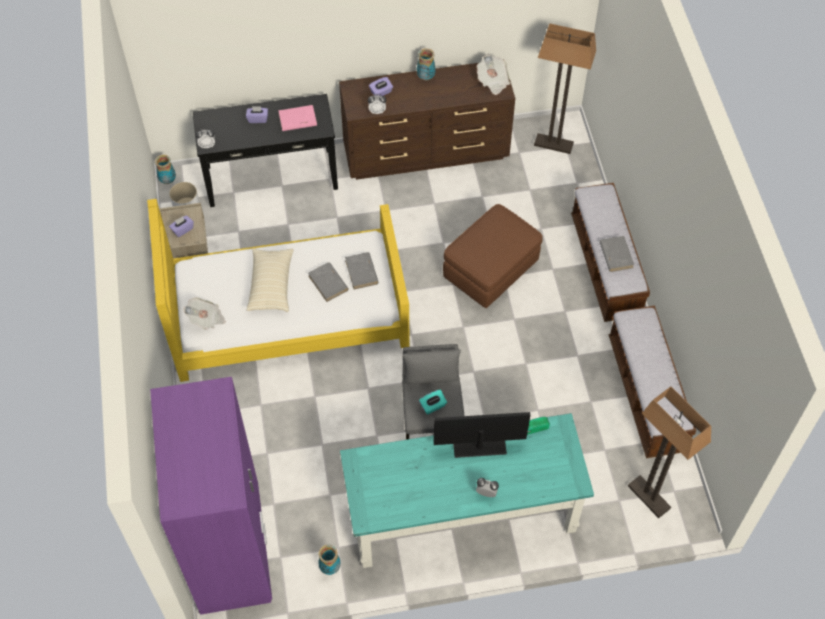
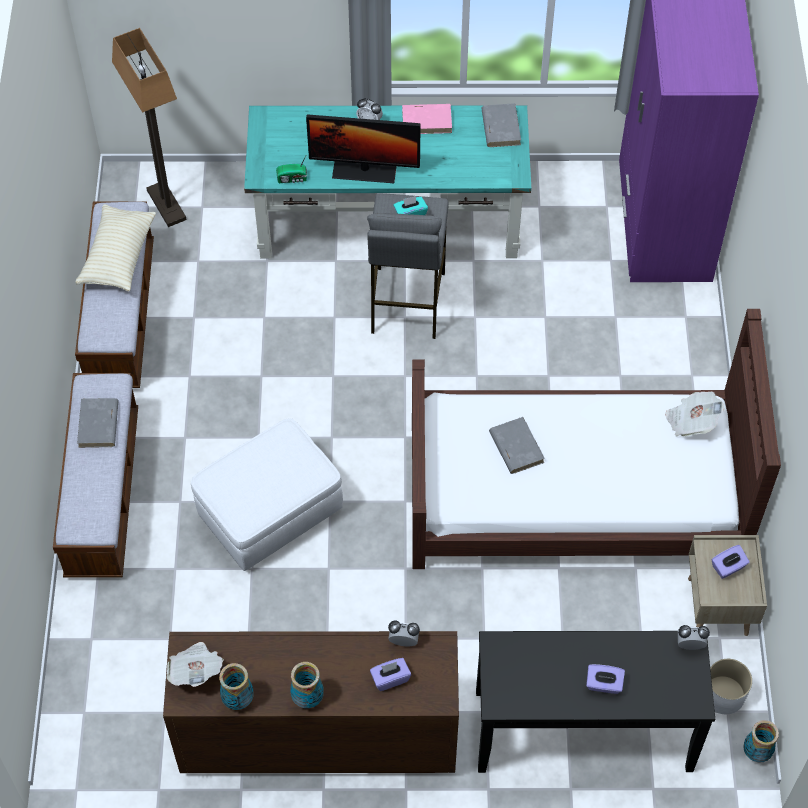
camera: 170 degrees left, 0 degrees up
yellow bed [147,199,409,382] -> brown bed [412,309,781,569]
beige pillow [246,248,293,312] -> beige pillow moved to [75,204,156,291]
pink book [278,105,317,131] -> pink book moved to [402,104,452,134]
vase [318,545,341,575] -> vase moved to [219,663,254,710]
grey book [345,252,379,290] -> grey book moved to [481,103,521,147]
brown ottoman [443,204,543,308] -> white ottoman [191,418,343,571]
floor lamp [534,23,596,154] -> none

